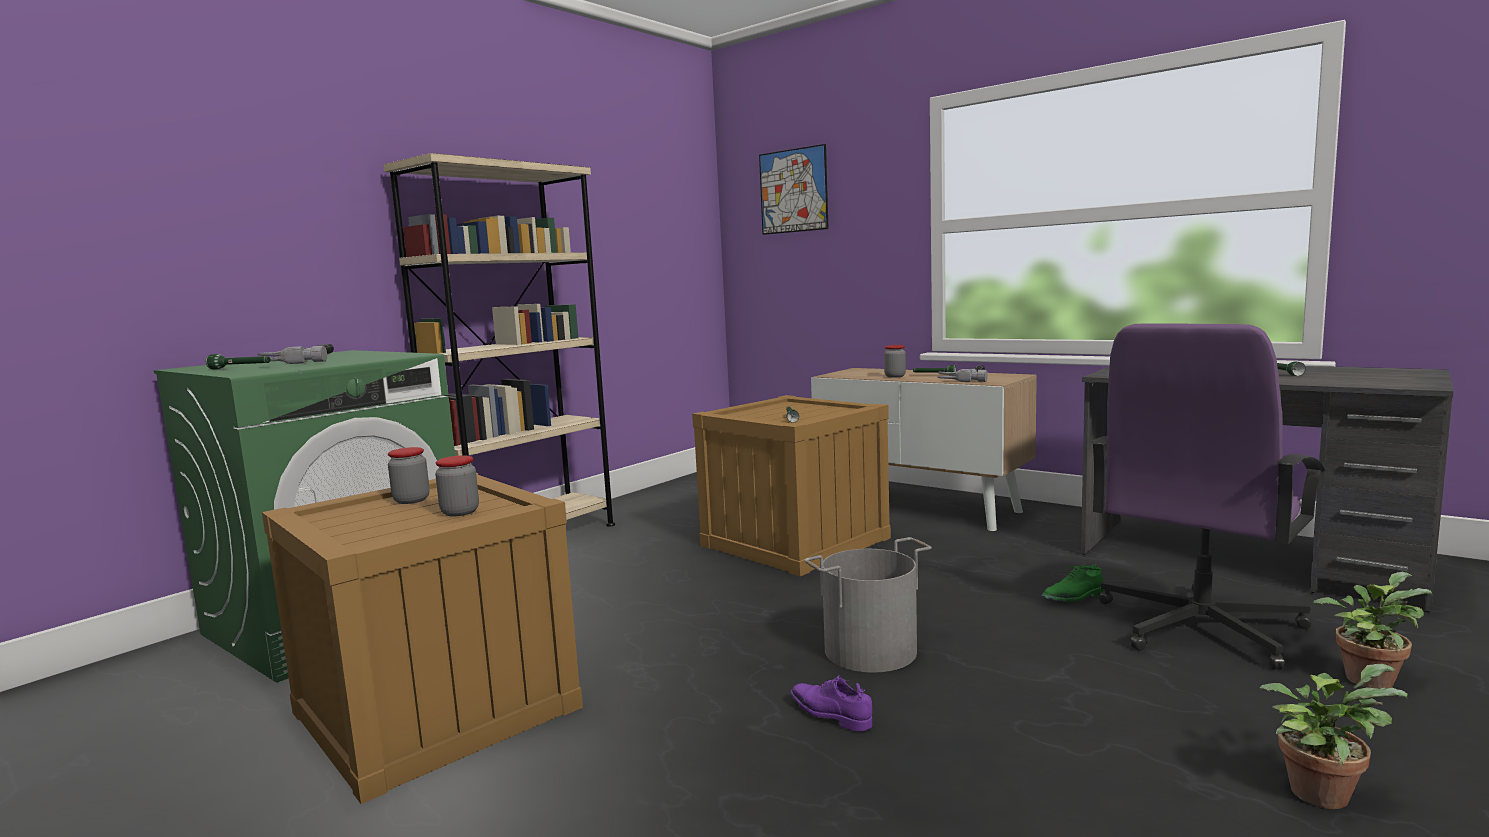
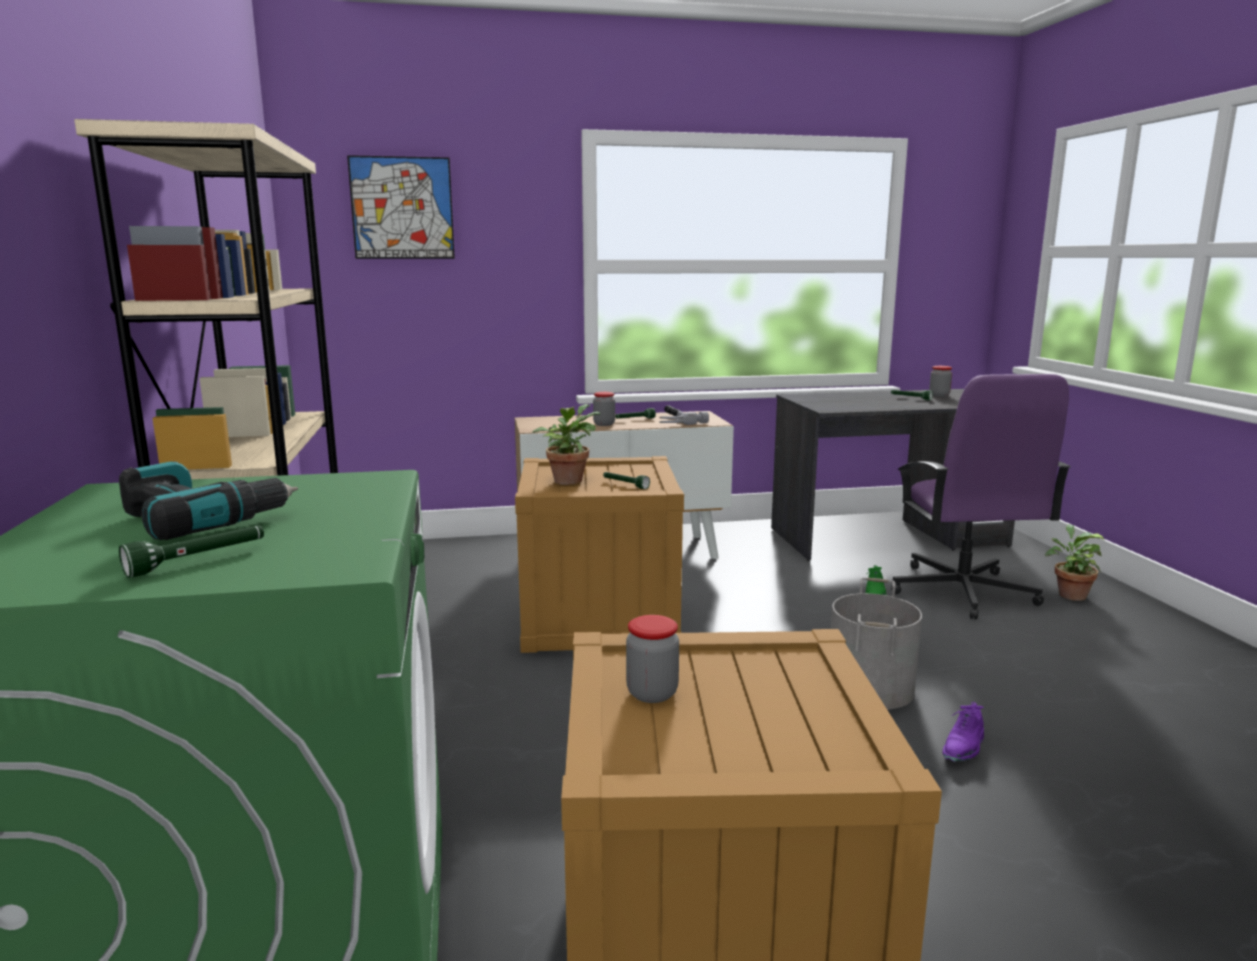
camera: 50 degrees left, 5 degrees up
hammer [258,343,334,364] -> power drill [119,461,298,540]
jar [435,456,479,516] -> jar moved to [929,366,952,397]
purple shoe [790,675,872,732] -> purple shoe turned 45 degrees counterclockwise [942,702,984,762]
potted plant [1260,664,1407,809] -> potted plant moved to [532,404,600,485]

